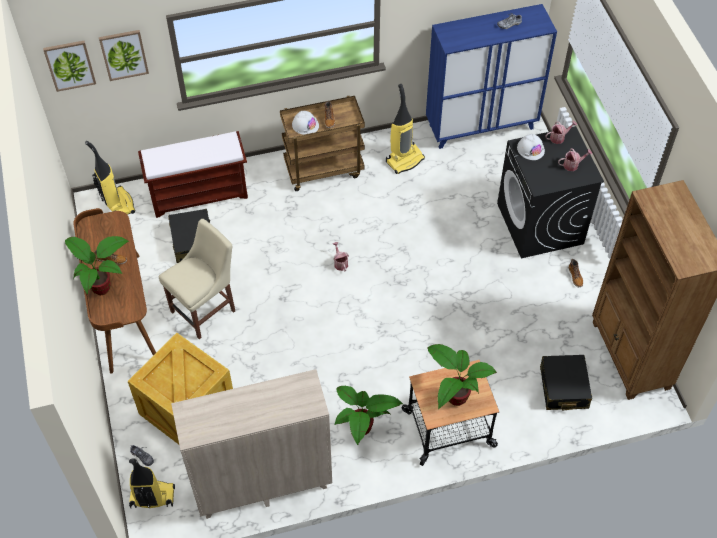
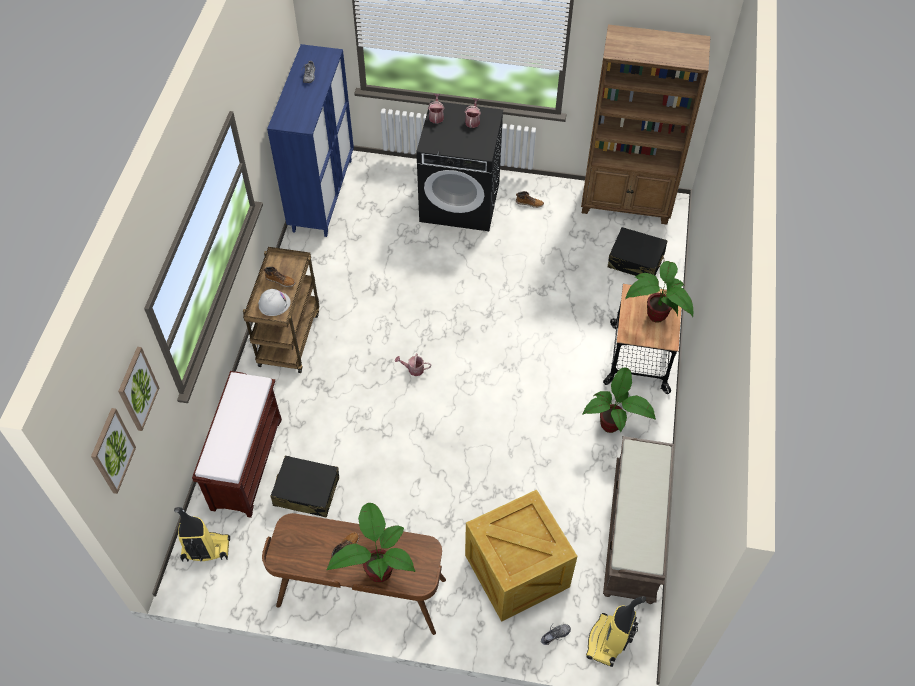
camera: 65 degrees left, 0 degrees up
beige chair [159,219,235,339] -> none
beige cabinet [171,369,332,519] -> brown bench [603,436,674,604]
vacuum cleaner [386,84,425,174] -> none
white hard hat [517,134,545,160] -> none

